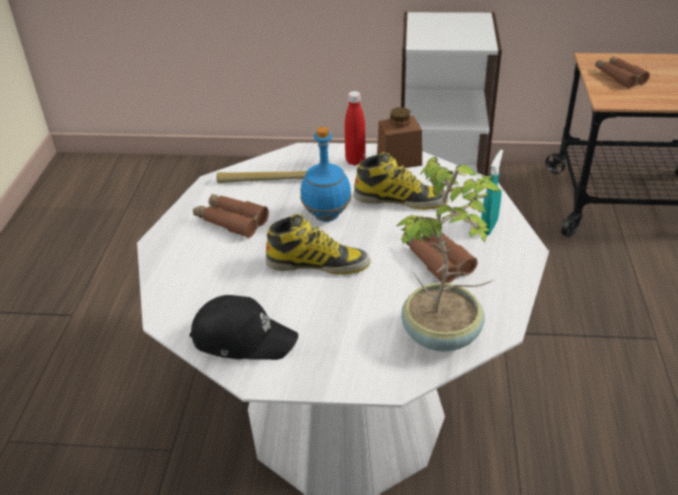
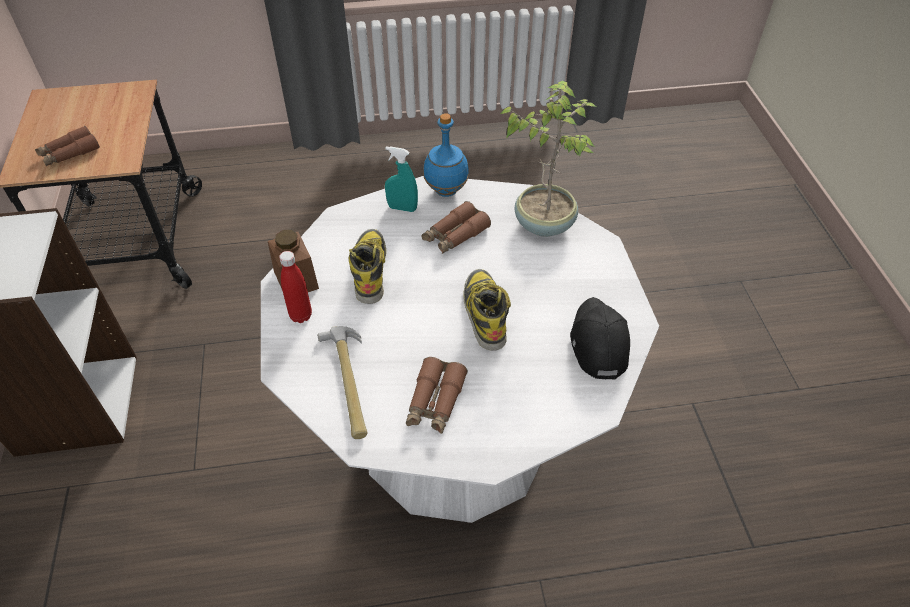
camera: 105 degrees left, 10 degrees up
blue bottle [300,127,352,222] -> blue bottle moved to [423,113,469,197]

